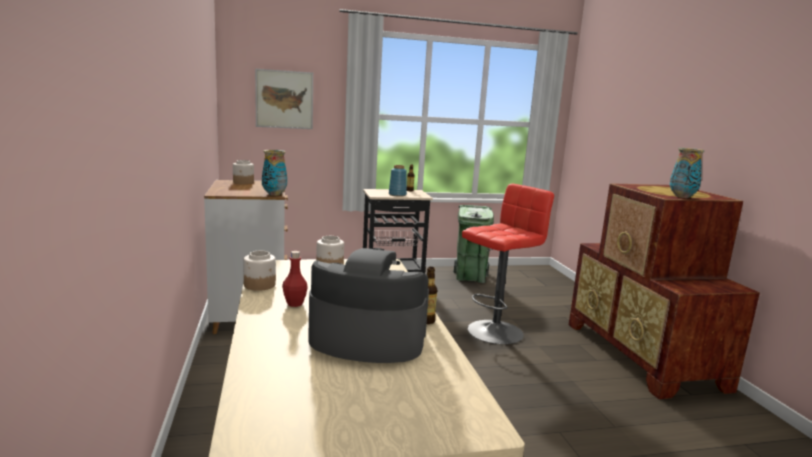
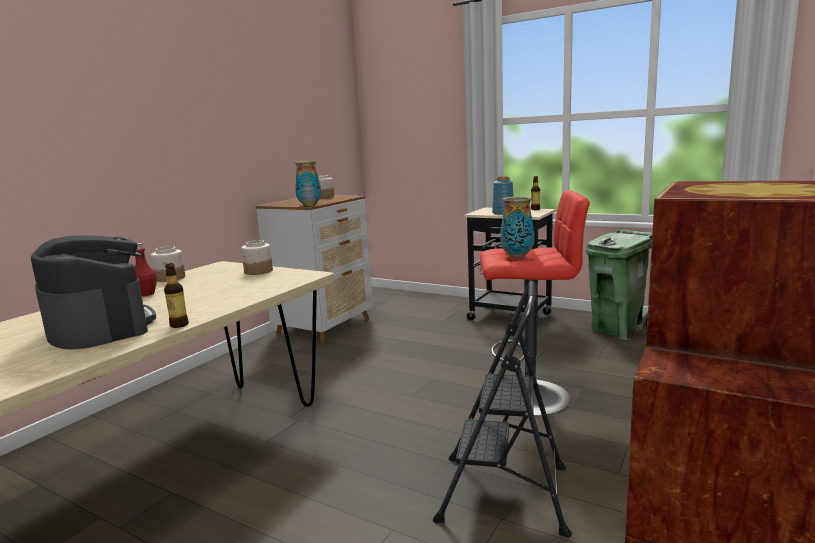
camera: 45 degrees right, 0 degrees up
picture [255,69,313,129] -> none
vase [670,148,705,198] -> vase moved to [500,196,534,258]
none -> black step ladder [433,281,572,538]

